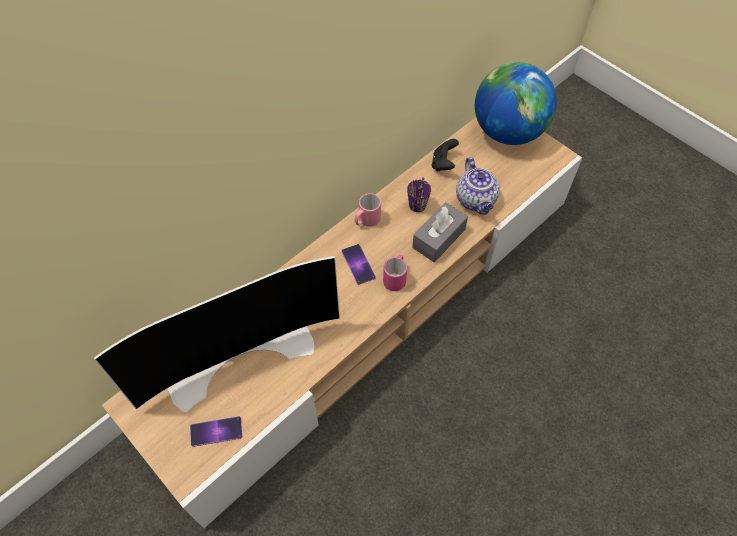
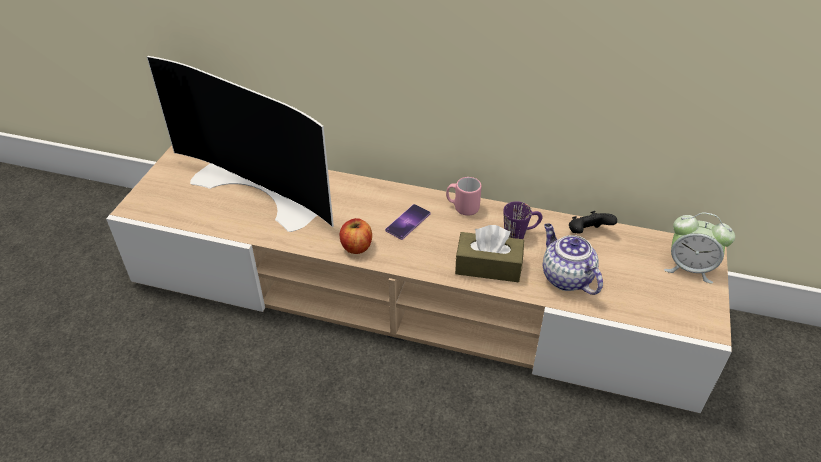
camera: 60 degrees right, 15 degrees down
phone [190,416,242,447] -> none
pink mug [383,255,407,291] -> none
grey tissue box [412,202,468,262] -> brown tissue box [455,225,524,282]
teapot [456,157,500,215] -> teapot turned 105 degrees clockwise [543,223,603,295]
globe [475,62,557,145] -> alarm clock [664,212,735,284]
none -> apple [339,218,372,254]

